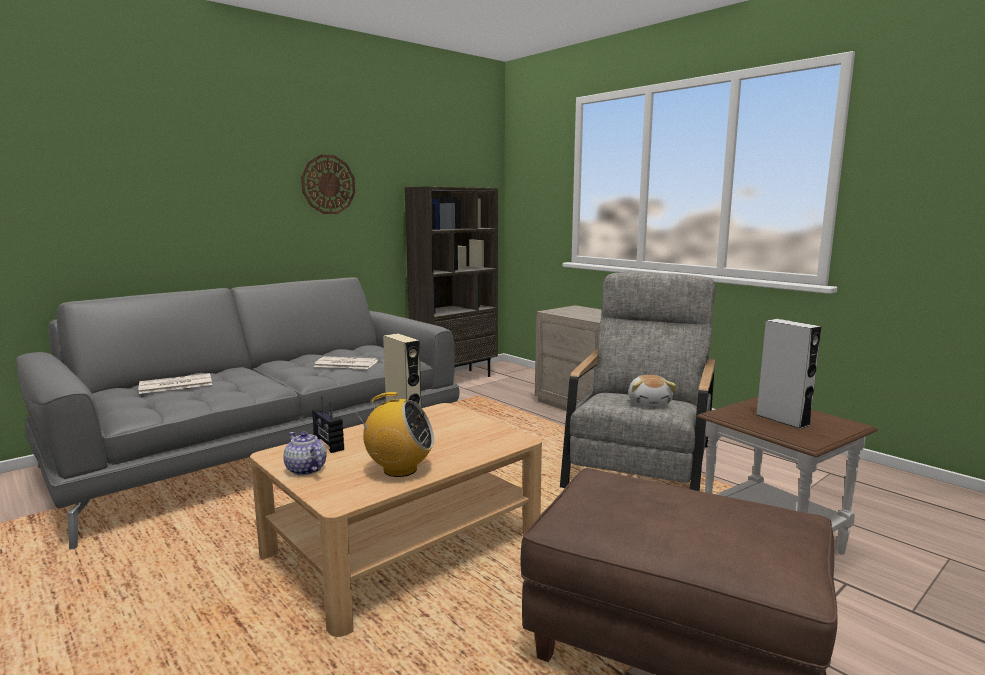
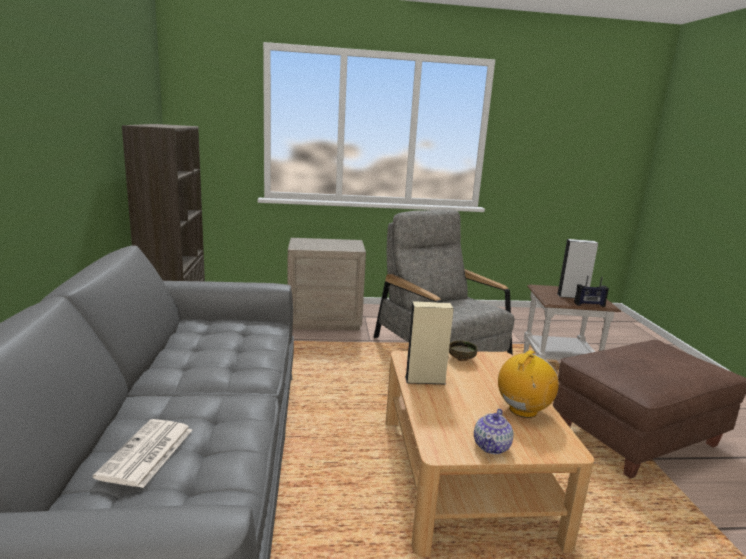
camera: 55 degrees left, 5 degrees up
teapot [283,432,327,476] -> teapot turned 60 degrees counterclockwise [474,409,514,454]
wall clock [301,155,355,214] -> none
radio [312,395,344,453] -> radio moved to [574,276,609,307]
newspaper [314,356,378,369] -> none
plush toy [628,375,676,406] -> none
none -> bowl [449,341,477,361]

